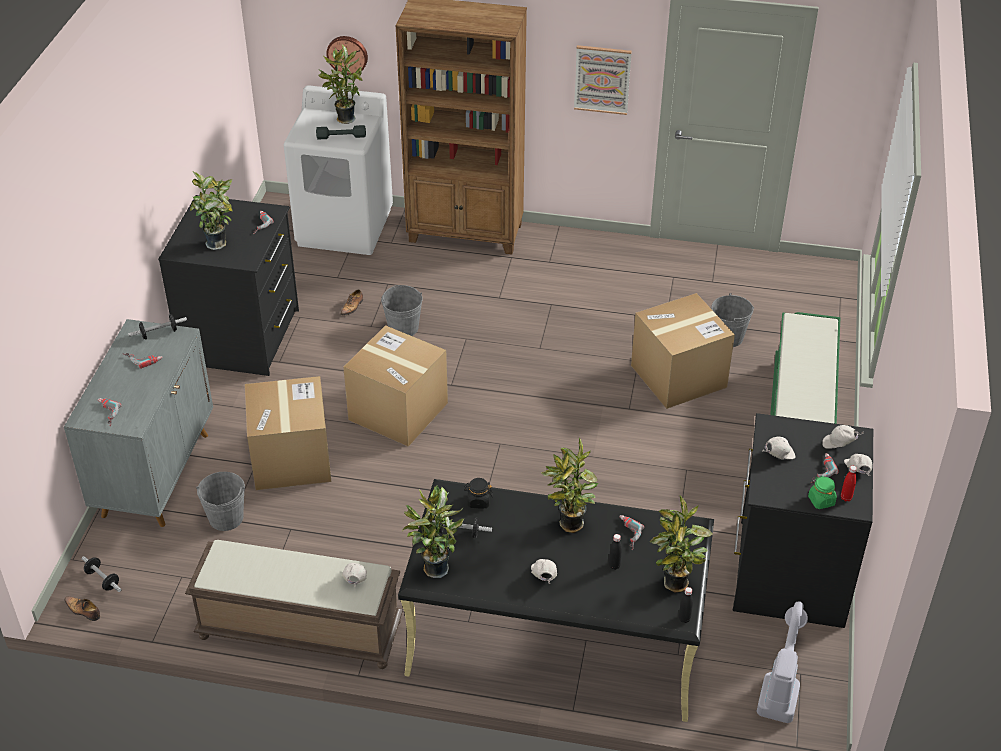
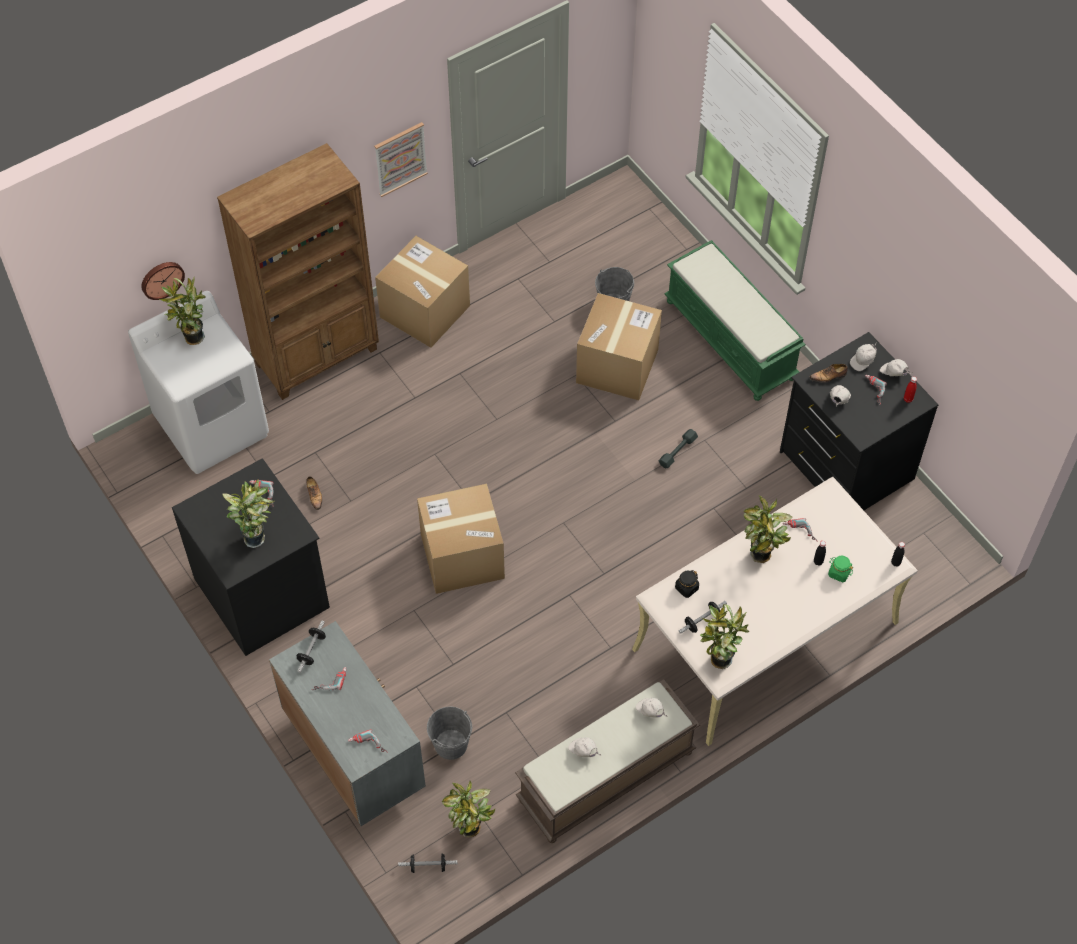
camera: 45 degrees left, 15 degrees up
shoe [64,596,100,621] -> shoe moved to [809,364,848,383]
cardboard box [245,376,331,490] -> cardboard box moved to [375,236,470,348]
grey dumbbell [316,125,366,139] -> grey dumbbell moved to [659,429,698,469]
grey bucket [381,285,423,336] -> none
black desk [398,479,714,722] -> beige desk [632,477,918,746]
white cap [531,559,557,584] -> white cap moved to [568,737,601,757]
potted plant [649,495,713,593] -> potted plant moved to [442,781,495,838]
vacuum cleaner [756,601,808,723] -> none
green jar [808,476,837,509] -> green jar moved to [828,555,853,583]

